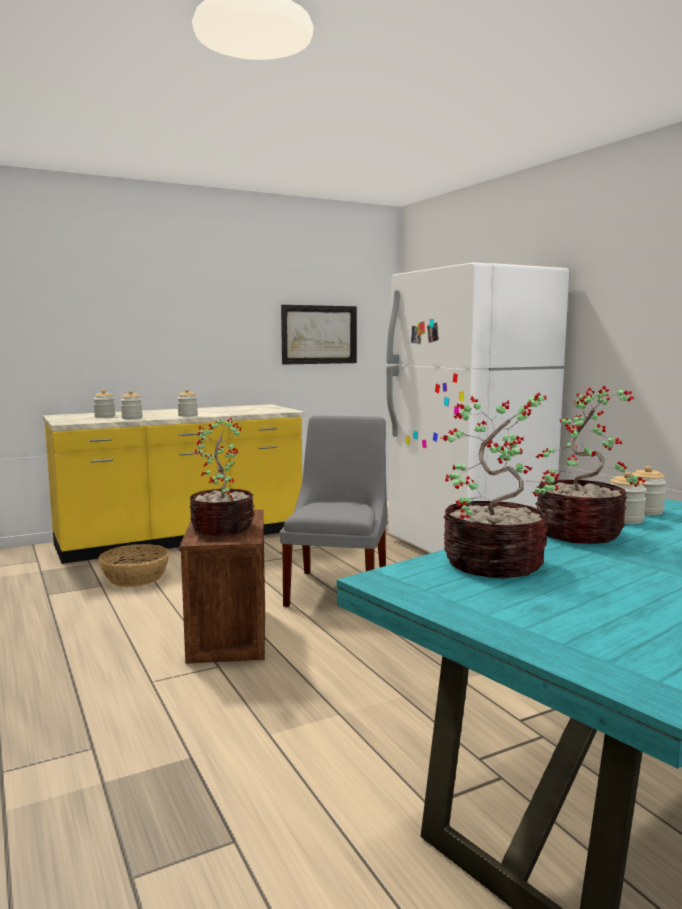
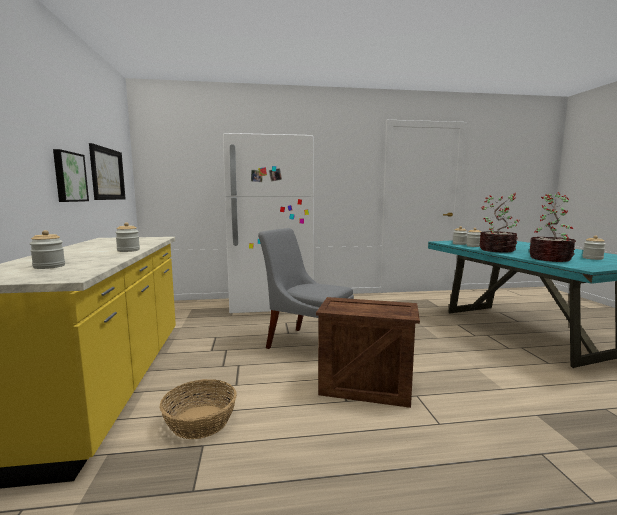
camera: 70 degrees left, 0 degrees up
jar [121,391,143,419] -> jar moved to [582,236,605,260]
potted plant [190,418,255,535] -> none
none -> picture [53,149,89,202]

